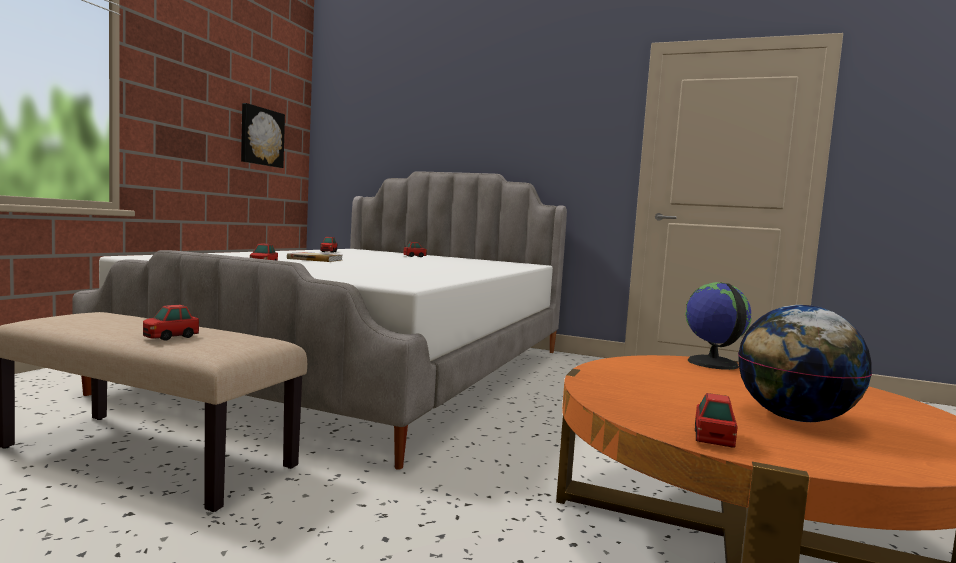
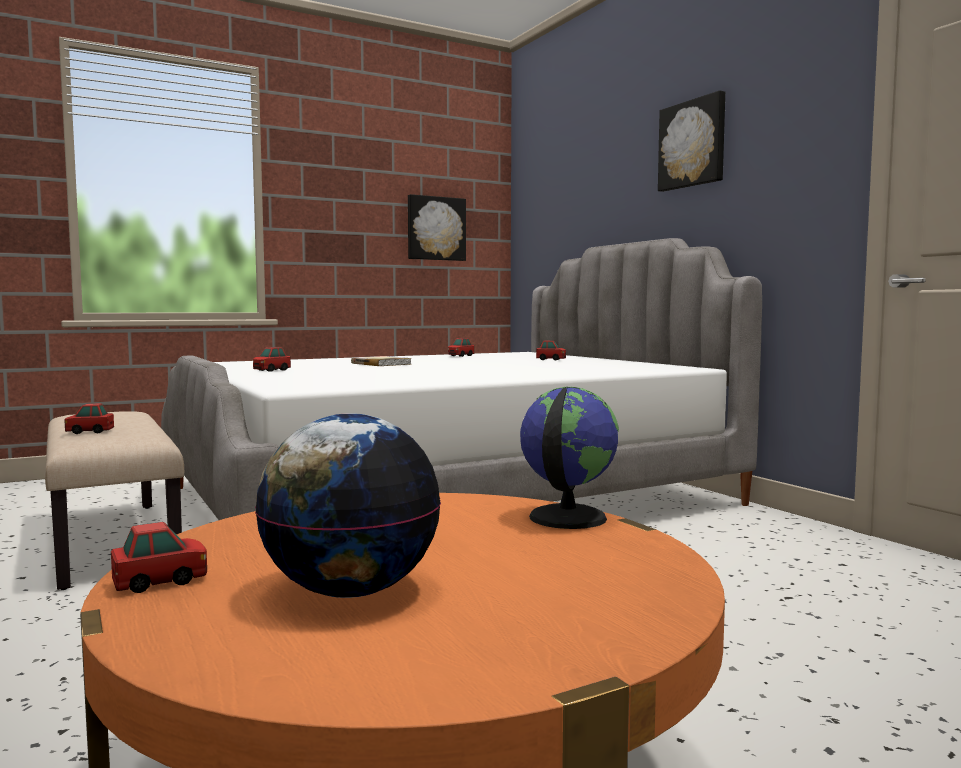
camera: 40 degrees right, 0 degrees up
none -> picture [658,91,725,192]

